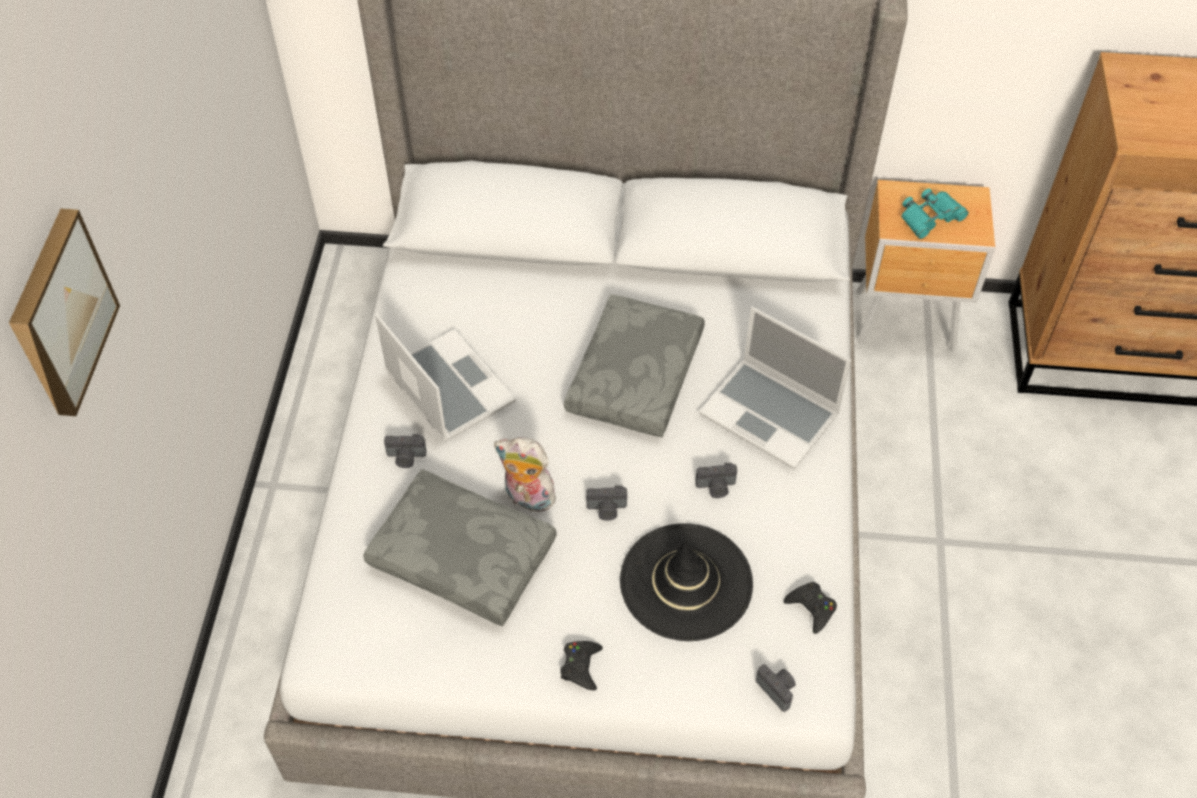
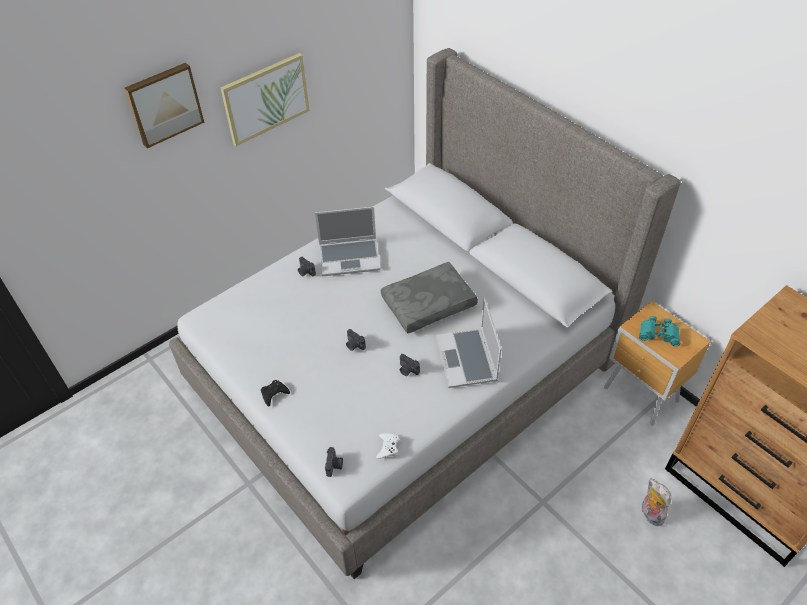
camera: 45 degrees right, 5 degrees down
grey pillow [363,469,557,626] -> none
laptop [375,314,516,442] -> laptop turned 75 degrees clockwise [315,207,381,276]
plush toy [494,437,558,512] -> plush toy moved to [642,478,671,526]
black hat [620,523,753,641] -> none
black game controller [783,582,837,634] -> white game controller [376,433,399,459]
none -> picture [220,53,310,146]

